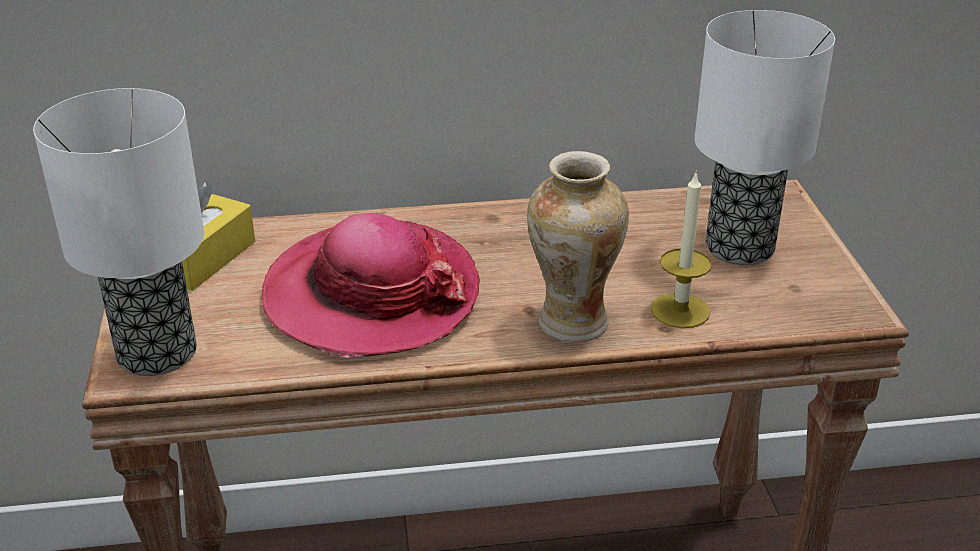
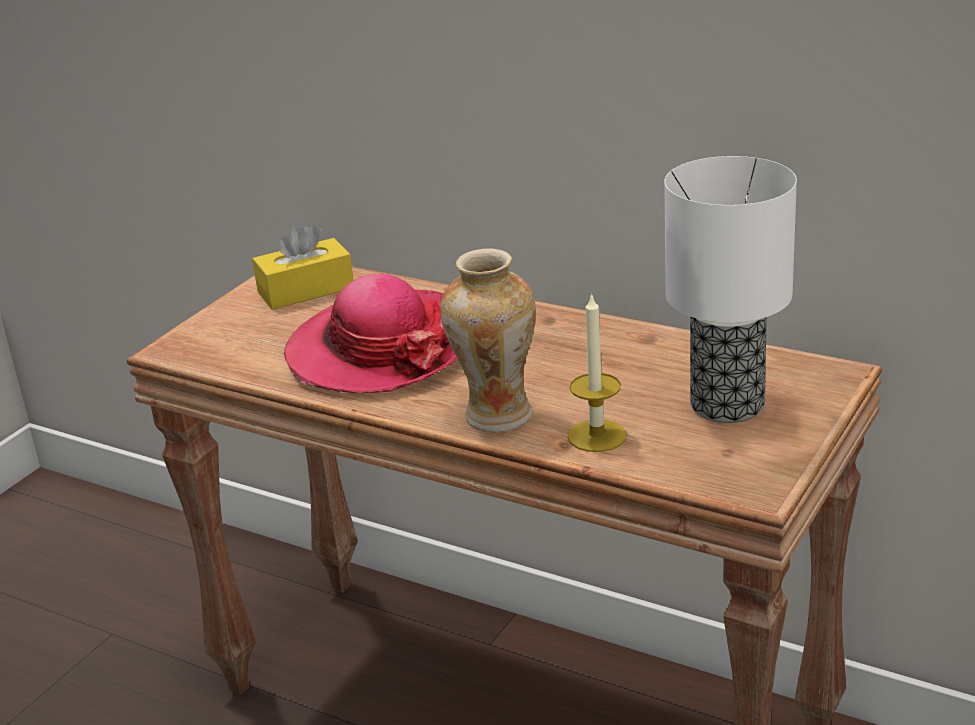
camera: 40 degrees right, 5 degrees down
table lamp [33,88,204,376] -> none

